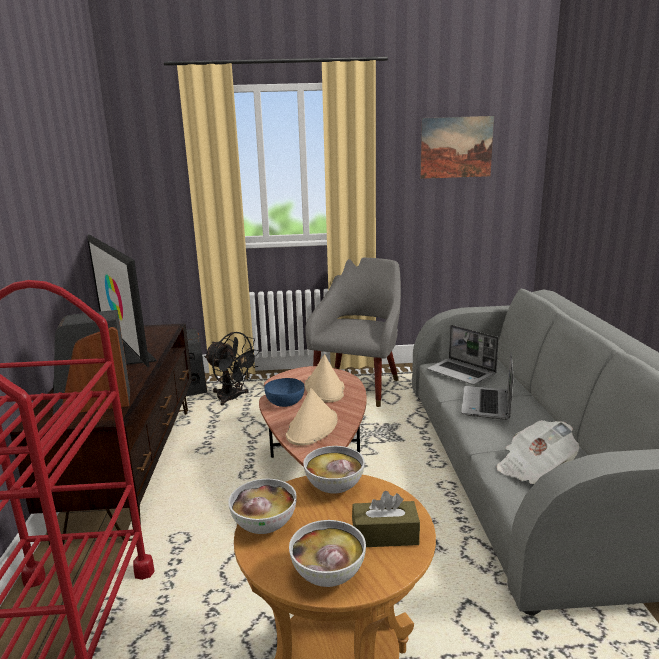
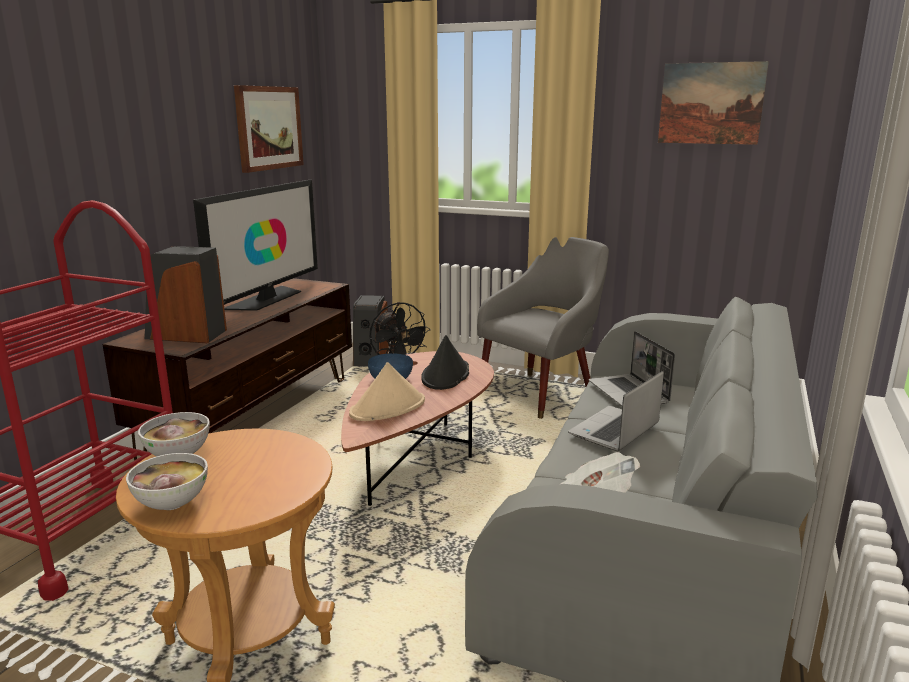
camera: 25 degrees right, 0 degrees up
television [88,235,157,367] -> television turned 150 degrees counterclockwise [193,179,318,311]
bowl [303,446,365,494] -> none
beige hat [305,354,345,402] -> black hat [421,335,469,390]
brown tissue box [352,491,420,547] -> none
none -> picture [234,85,304,173]

